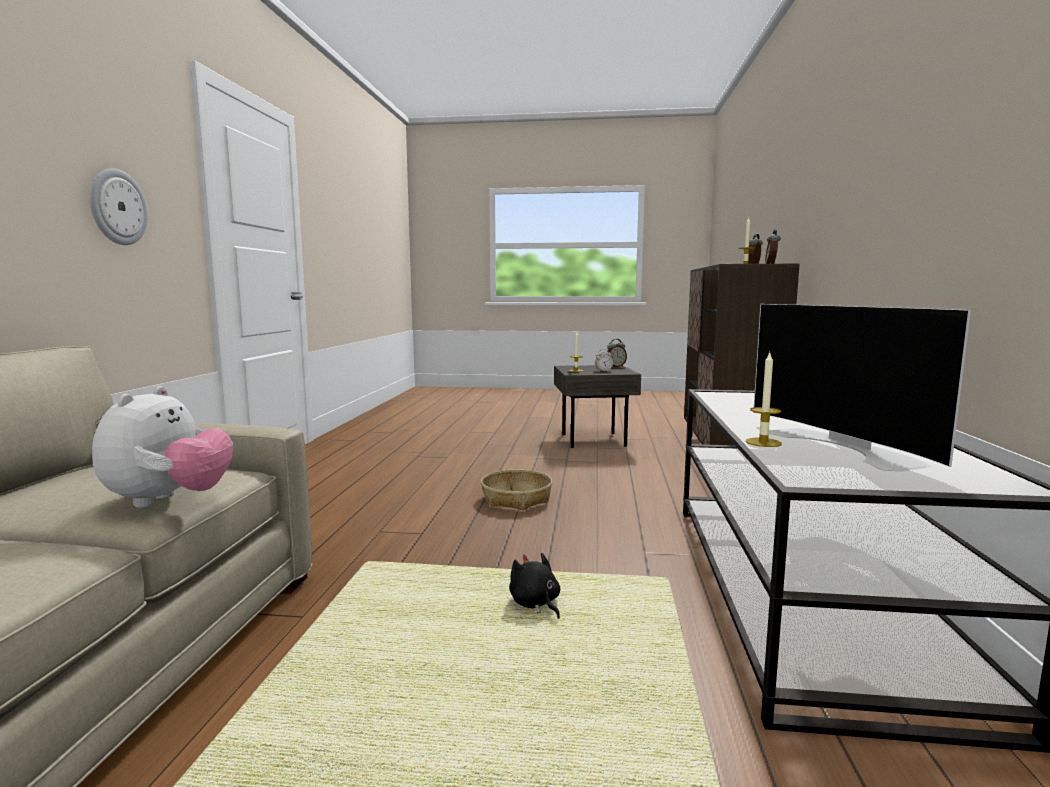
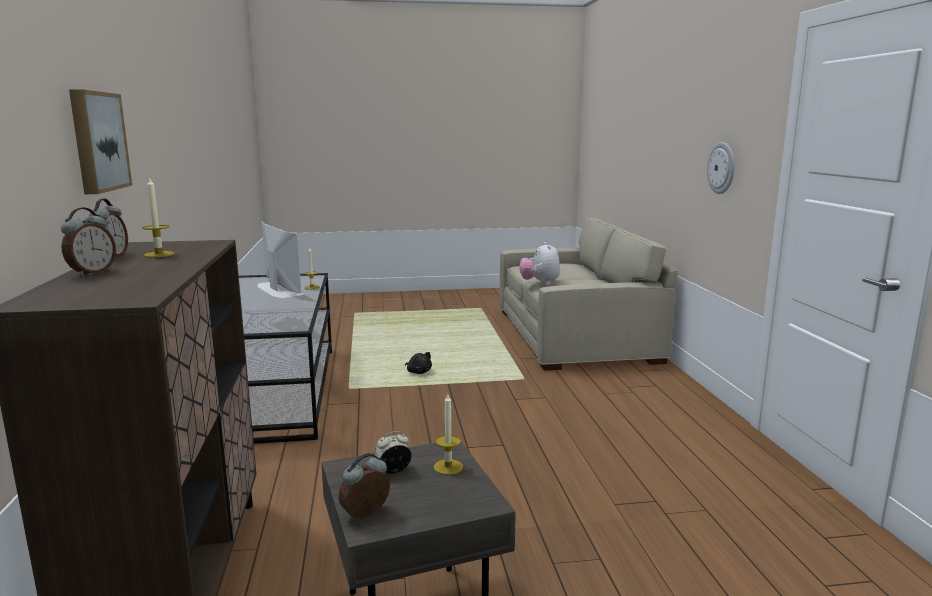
camera: 165 degrees right, 5 degrees up
basket [481,470,552,510] -> none
none -> picture [69,89,132,194]

